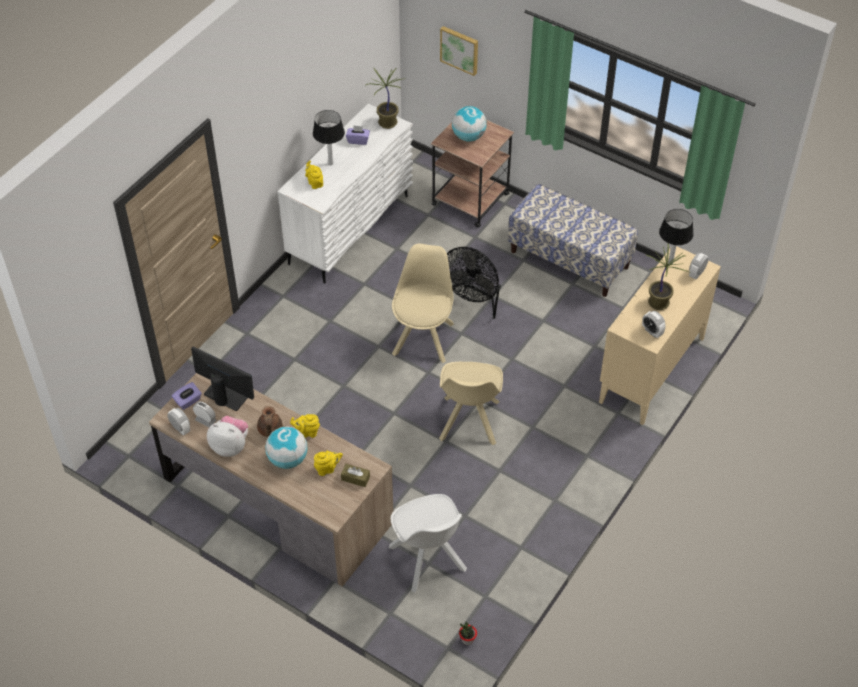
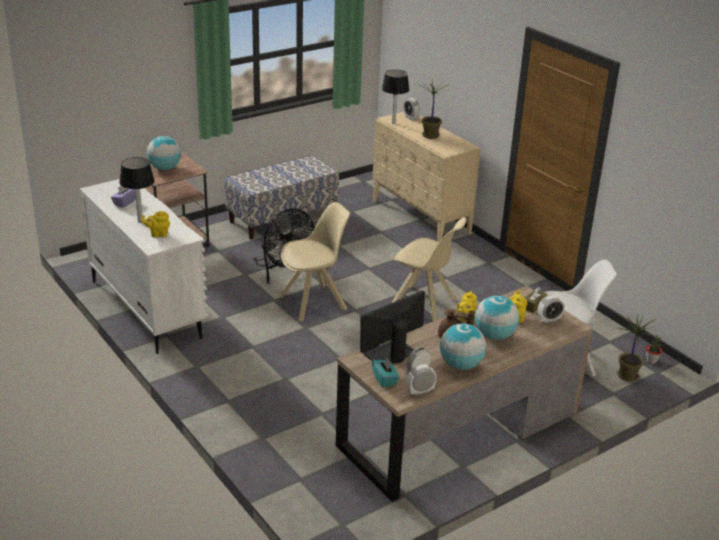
camera: 70 degrees left, 20 degrees down
purple tissue box [172,382,202,410] -> turquoise tissue box [372,358,399,387]
plush toy [207,416,248,457] -> globe [440,323,486,370]
potted plant [365,68,406,129] -> potted plant moved to [615,314,659,382]
beige chair [392,244,454,363] -> beige chair turned 120 degrees clockwise [279,202,350,322]
picture [440,26,478,76] -> none
alarm clock [642,311,665,338] -> alarm clock moved to [537,295,564,324]

